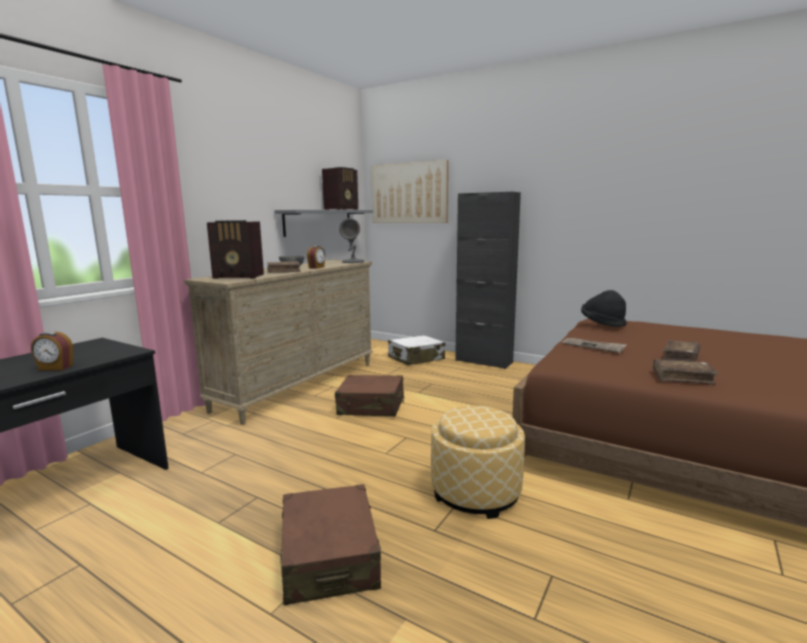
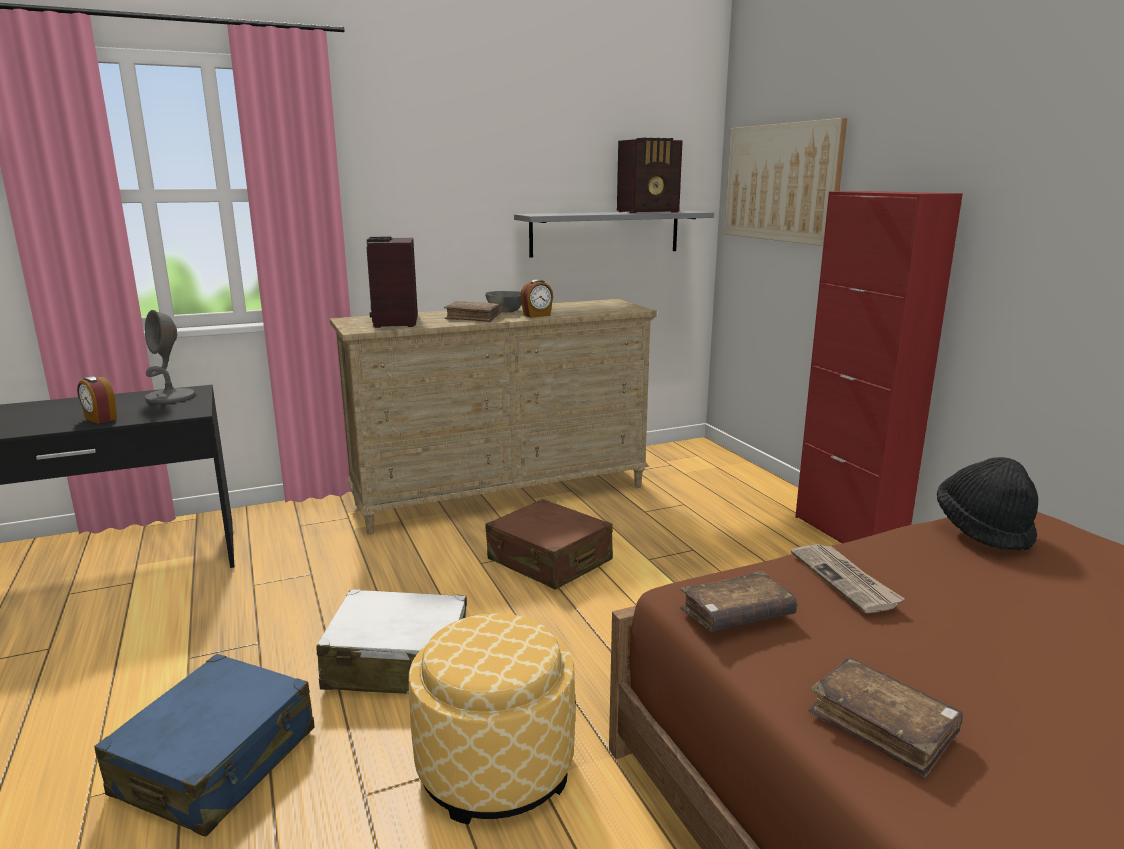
camera: 35 degrees right, 5 degrees up
radio [207,220,264,279] -> radio turned 45 degrees clockwise [366,237,418,328]
brown suitcase [280,484,381,605] -> blue suitcase [94,654,315,836]
grey table lamp [339,218,364,263] -> grey table lamp moved to [145,310,195,404]
white suitcase [388,335,445,365] -> white suitcase moved to [316,589,467,694]
black cabinet [455,192,521,369] -> red cabinet [795,191,963,543]
brown book [663,340,700,361] -> brown book moved to [680,571,797,632]

